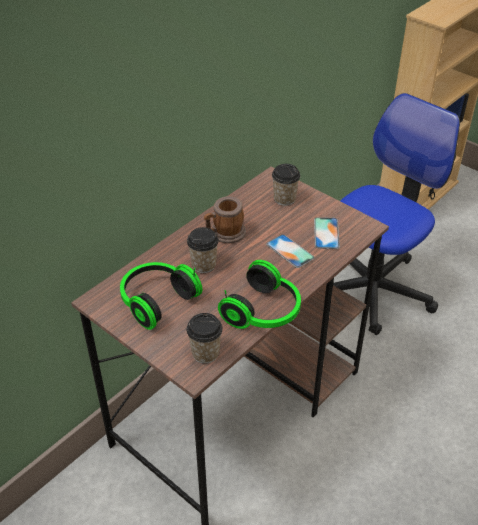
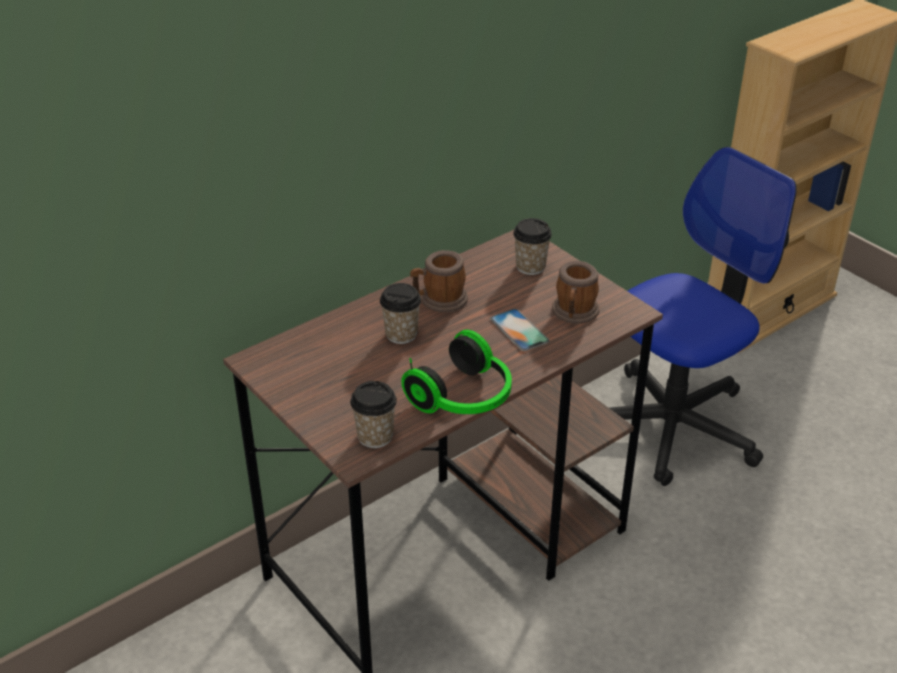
camera: 10 degrees right, 5 degrees down
headphones [120,262,202,330] -> none
phone [314,217,340,249] -> mug [552,261,599,324]

